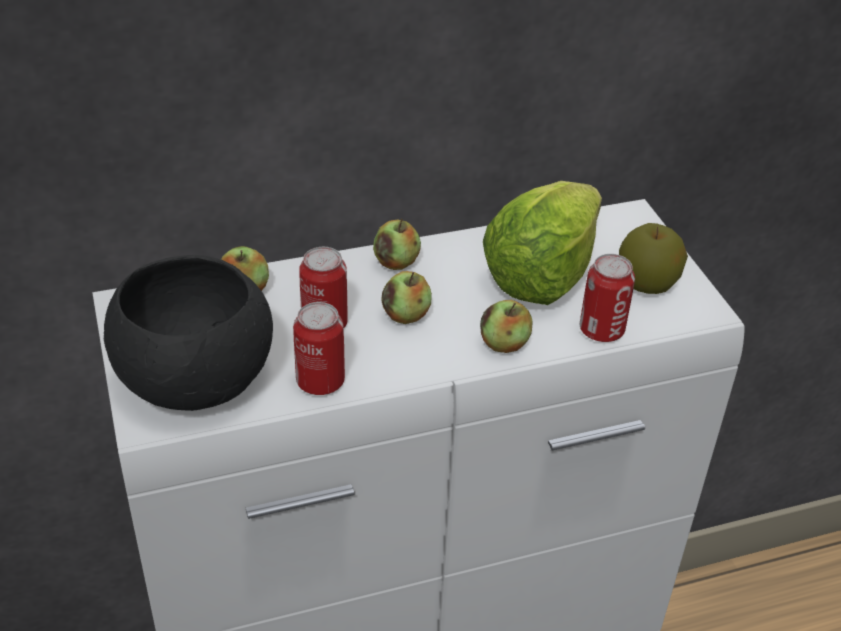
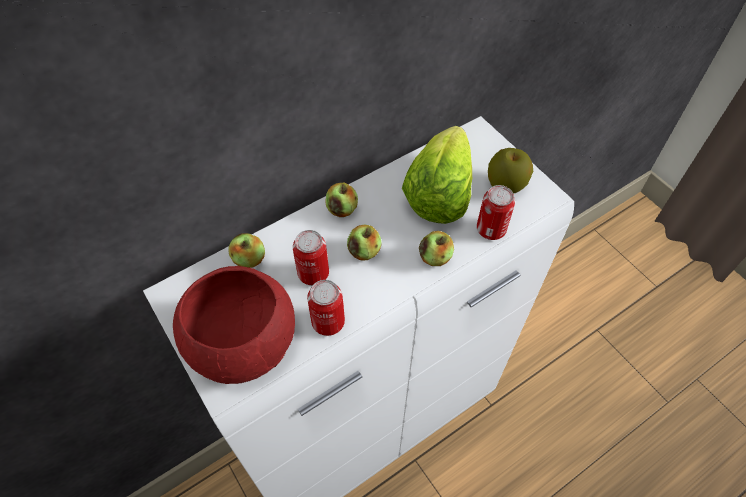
camera: 15 degrees left, 15 degrees up
black bowl [104,255,273,411] -> red bowl [173,266,295,384]

